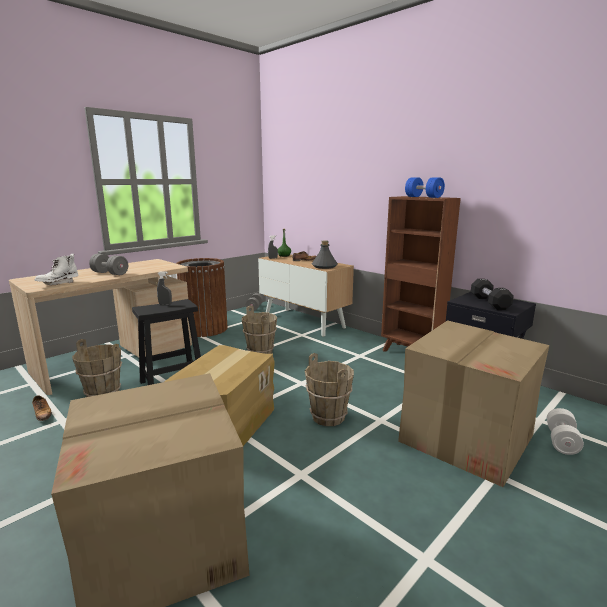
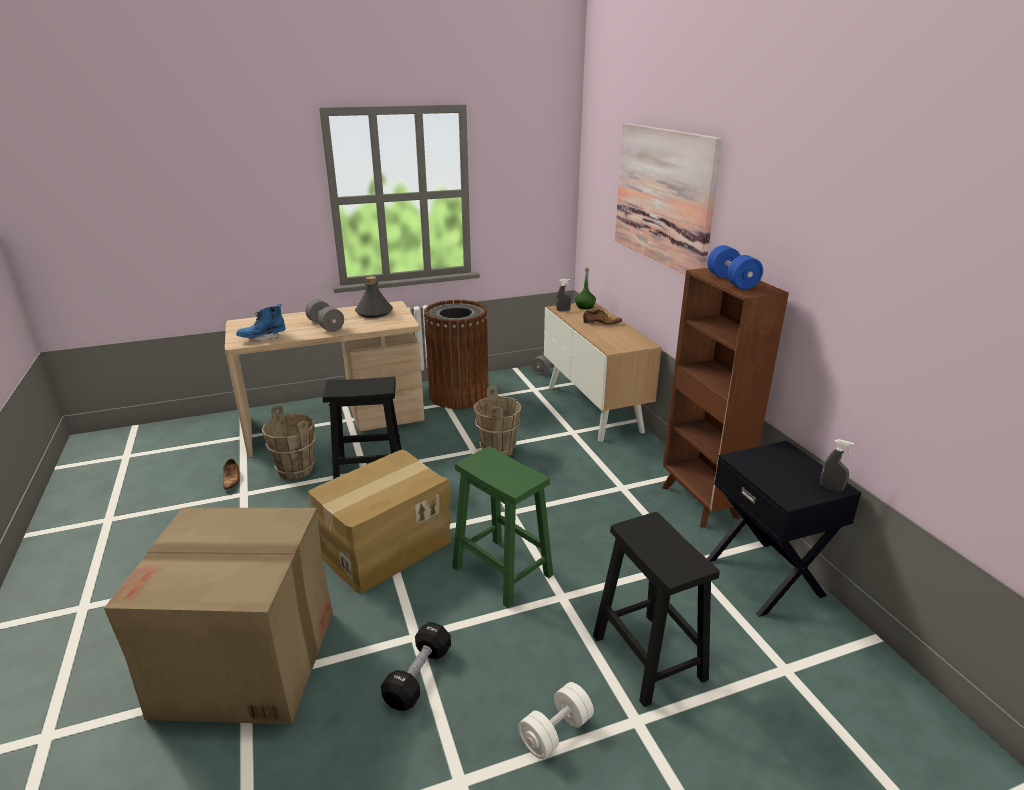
camera: 25 degrees right, 10 degrees up
white boot [34,254,78,285] -> blue boot [236,304,286,341]
grey spray bottle [157,271,172,305] -> grey spray bottle moved to [820,439,854,491]
brown bucket [305,353,354,426] -> green stool [452,446,553,608]
grey bottle [312,241,338,269] -> grey bottle moved to [355,276,393,318]
cardboard box [398,320,549,487] -> black stool [593,512,720,707]
black dumbbell [471,279,514,310] -> black dumbbell moved to [381,622,451,711]
white dumbbell [547,408,584,455] -> white dumbbell moved to [518,682,594,759]
none -> picture [615,123,723,275]

